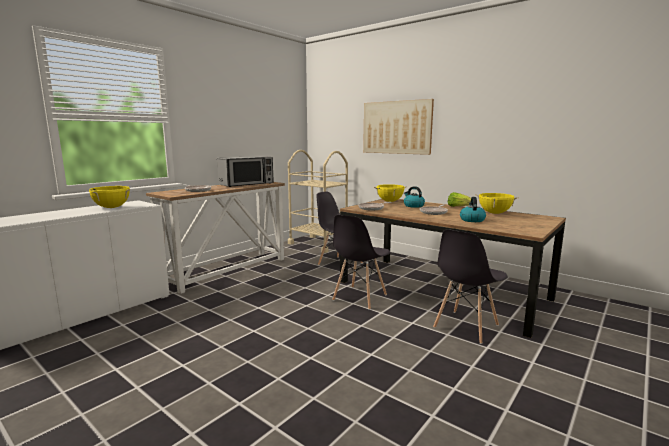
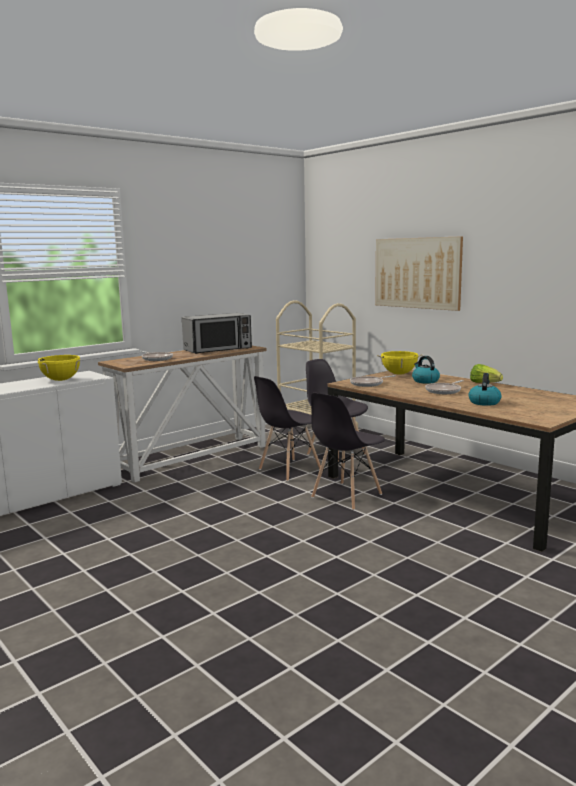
camera: 10 degrees right, 0 degrees up
grey chair [433,229,507,344] -> grey chair moved to [254,376,321,481]
yellow cooking pot [475,193,519,214] -> none

